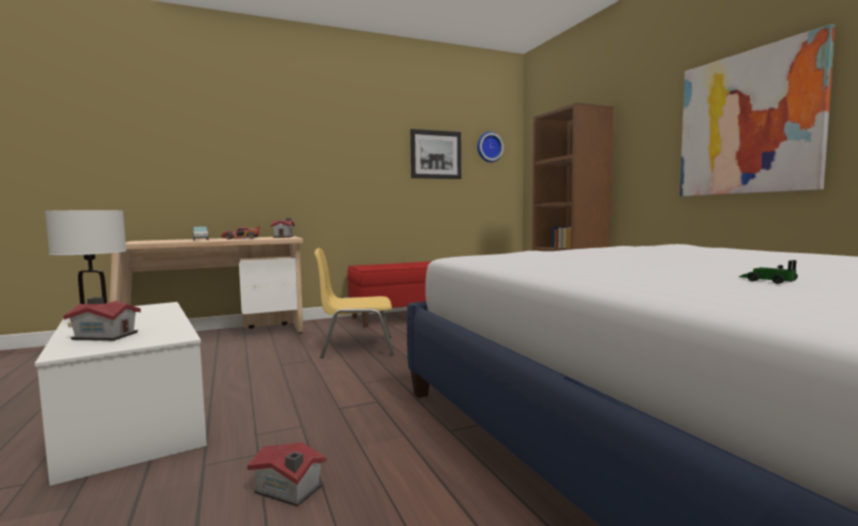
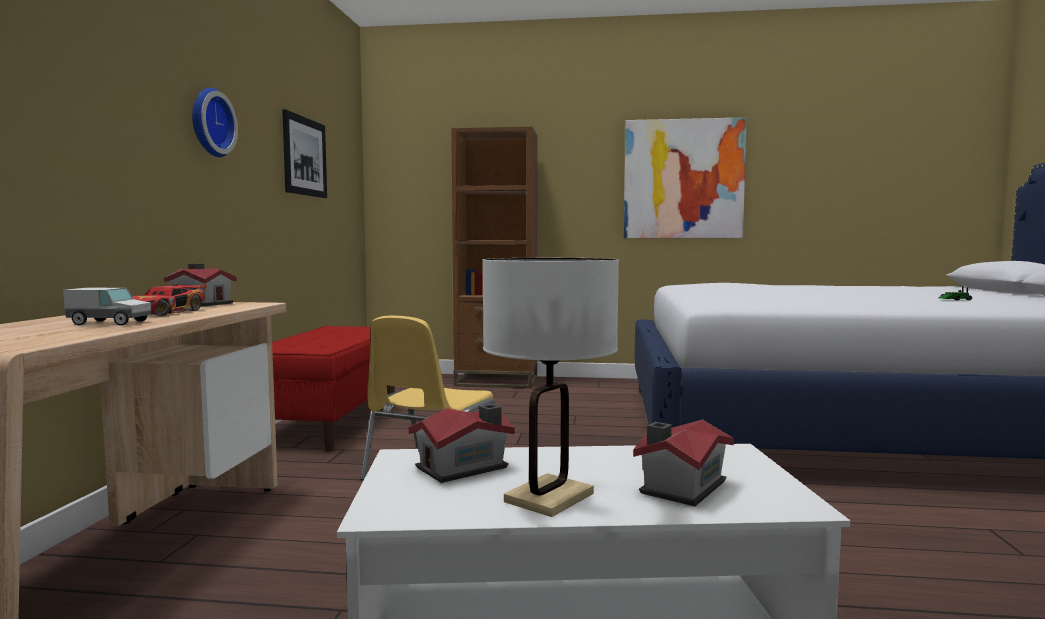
camera: 60 degrees left, 0 degrees up
toy house [247,442,327,507] -> toy house moved to [408,404,515,483]
wall clock [477,132,504,162] -> wall clock moved to [192,88,238,157]

